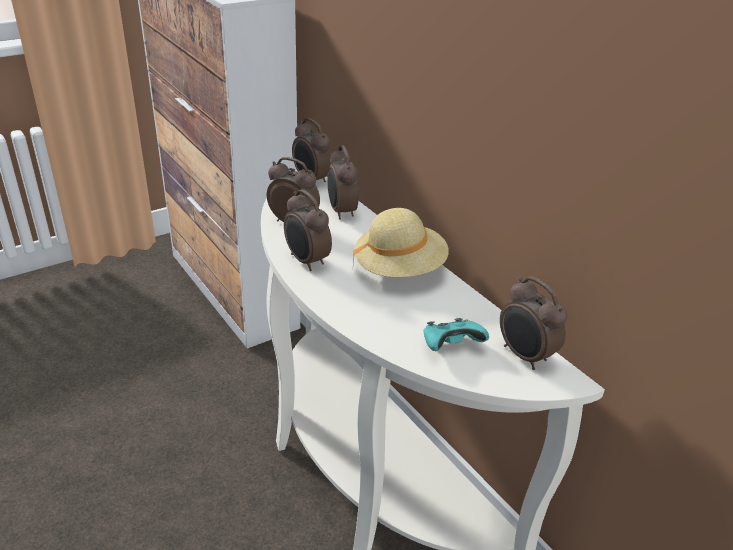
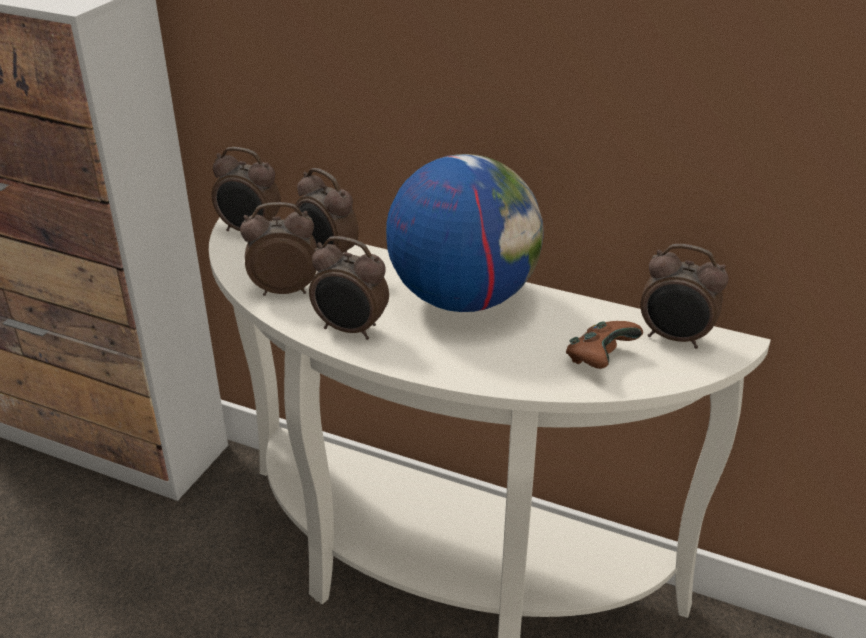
camera: 30 degrees left, 0 degrees up
beige hat [353,208,449,277] -> globe [386,154,544,312]
turquoise game controller [424,318,489,351] -> brown game controller [566,321,643,369]

